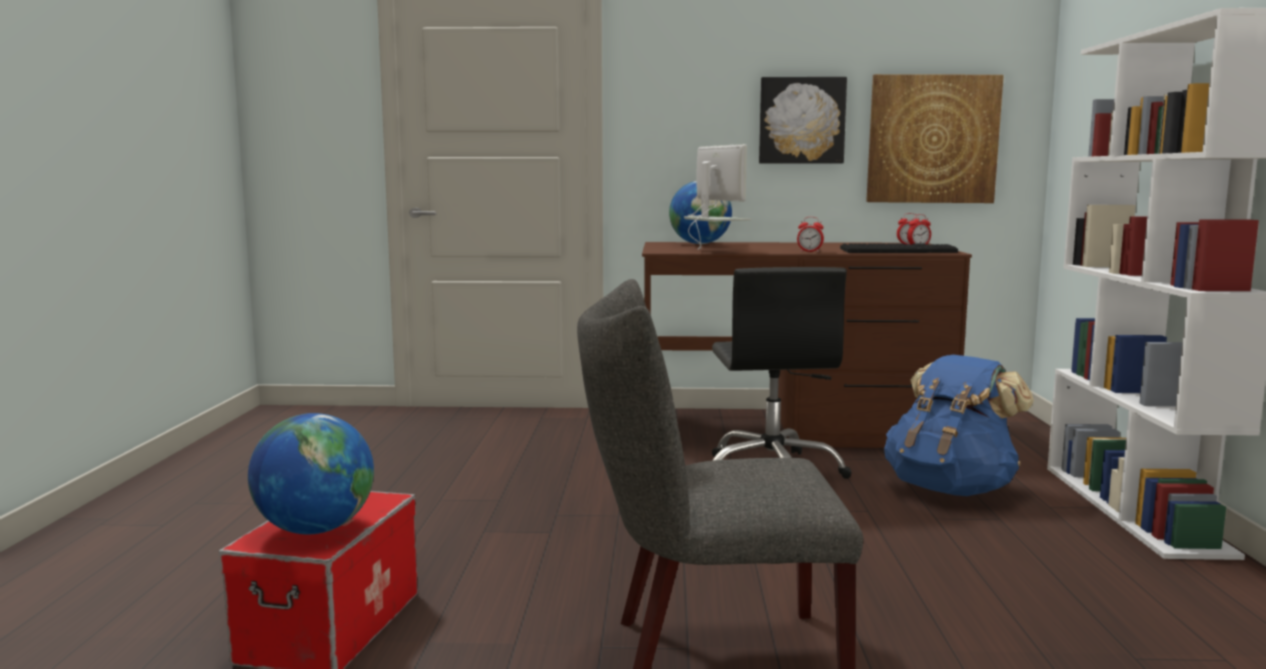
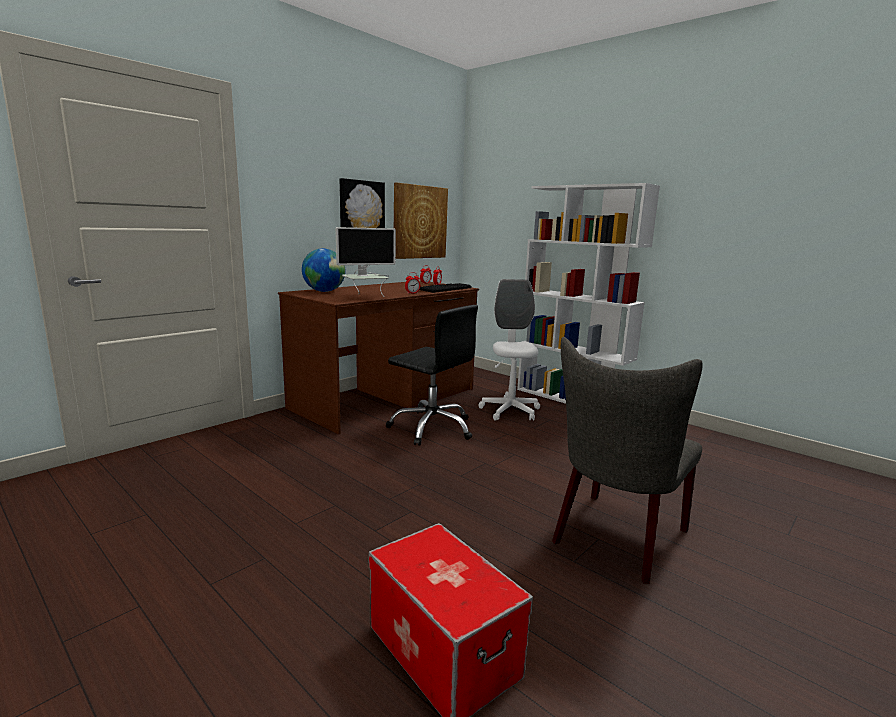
camera: 50 degrees left, 5 degrees up
globe [248,413,374,534] -> none
monitor [684,144,752,249] -> monitor turned 135 degrees clockwise [336,227,396,297]
blue backpack [884,355,1034,496] -> white office chair [479,279,540,421]

